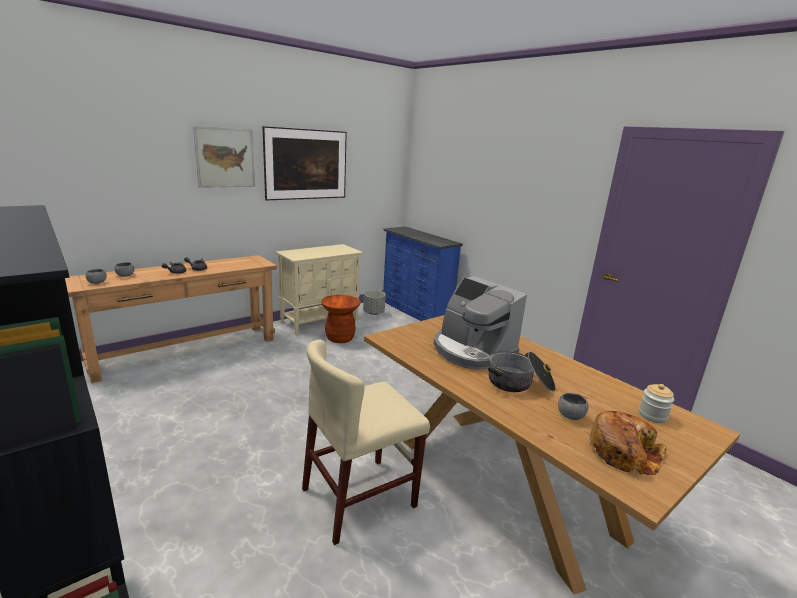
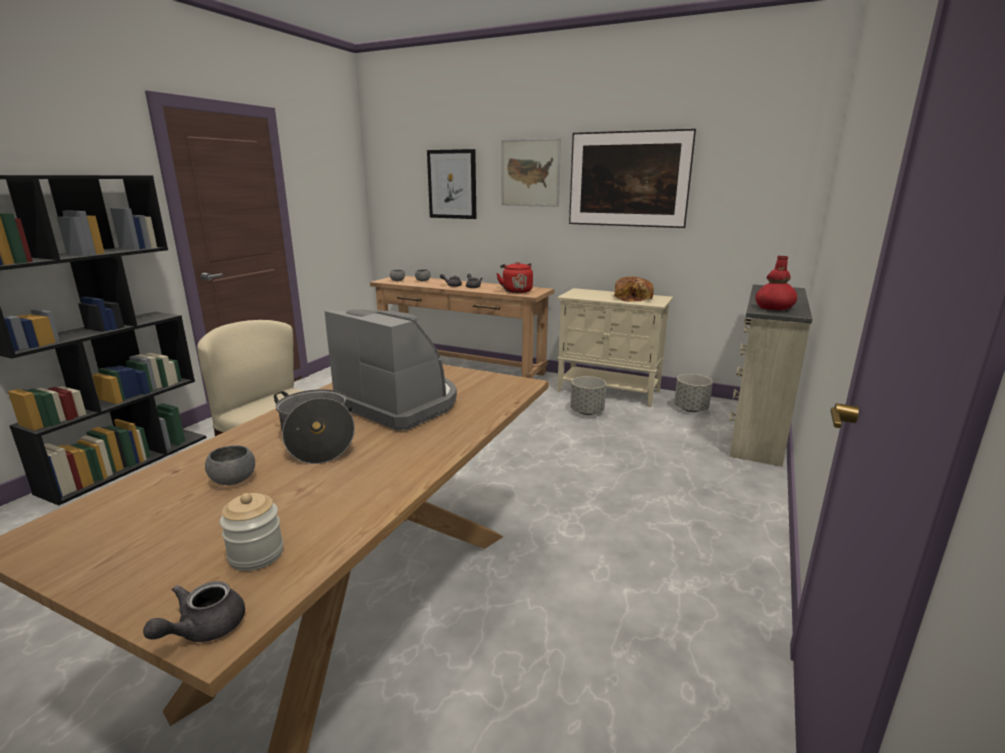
camera: 65 degrees right, 0 degrees up
brown stool [321,295,361,343] -> grey planter [570,376,606,415]
blue dresser [383,227,463,321] -> beige dresser [729,284,812,467]
coffee machine [434,276,527,370] -> coffee machine turned 105 degrees clockwise [325,309,457,431]
bread [589,411,667,475] -> bread moved to [614,277,654,302]
none -> grey teapot [143,581,245,642]
none -> picture [427,149,476,219]
none -> red kettle [496,262,533,293]
none -> red vase [755,256,797,311]

